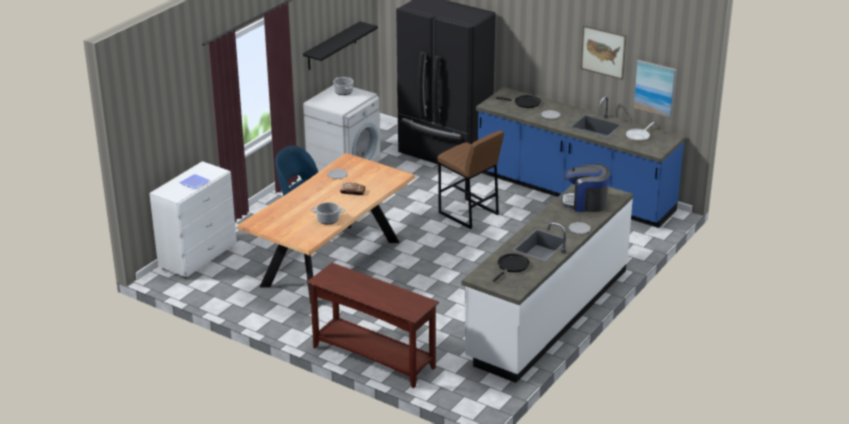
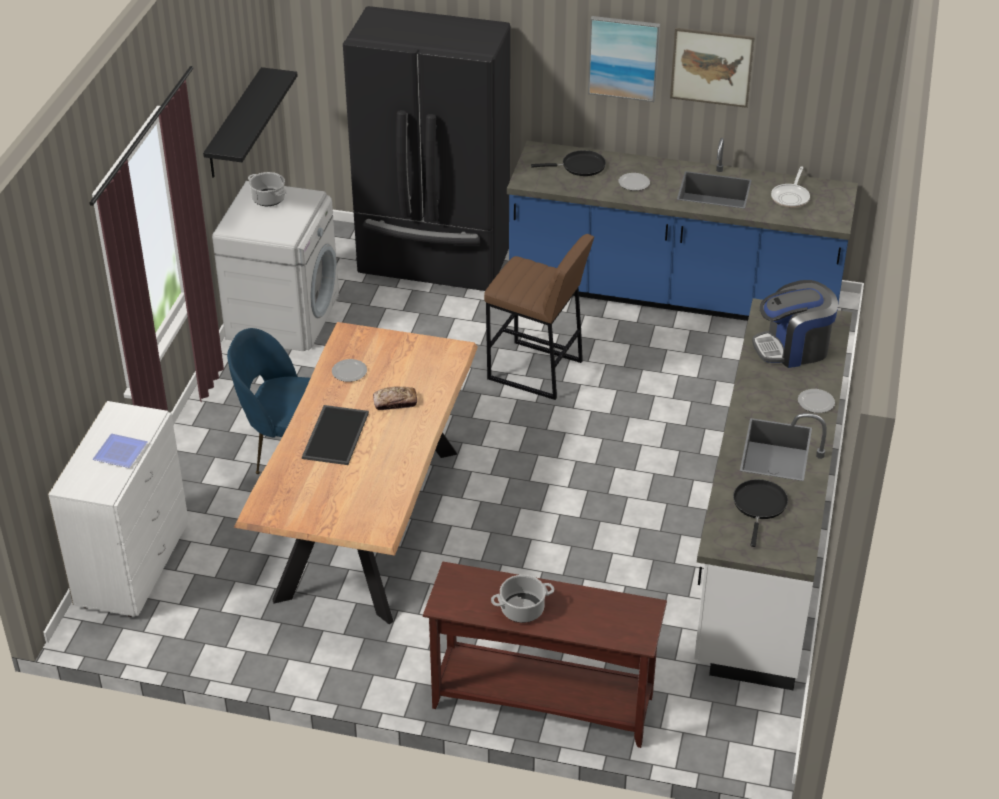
camera: 20 degrees left, 10 degrees up
cooking pot [311,202,345,224] -> cooking pot moved to [491,575,554,623]
picture [633,60,677,118] -> picture moved to [588,16,660,102]
none -> tray [302,405,369,465]

